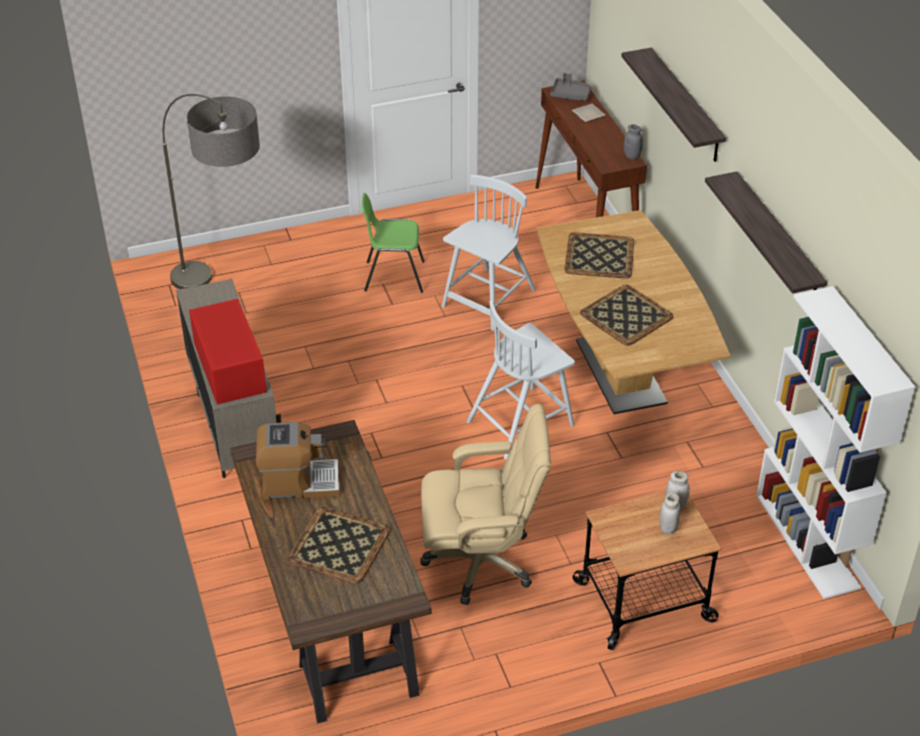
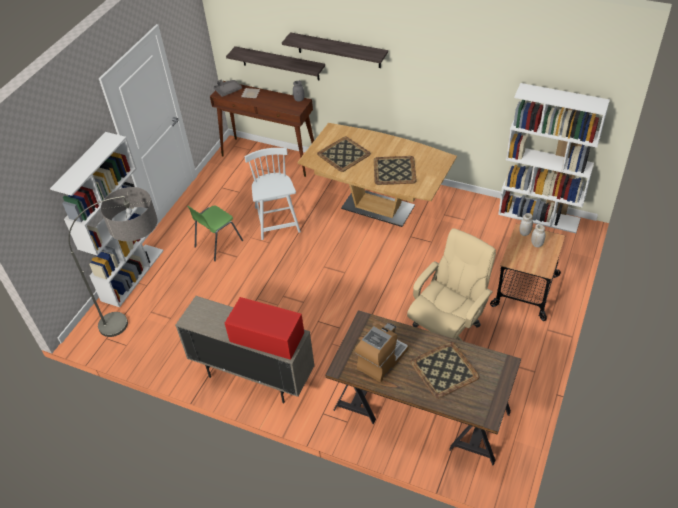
camera: 45 degrees left, 5 degrees up
white chair [466,300,575,460] -> none
shelf [705,171,827,294] -> shelf moved to [226,46,325,80]
none -> white bookcase [50,132,164,307]

